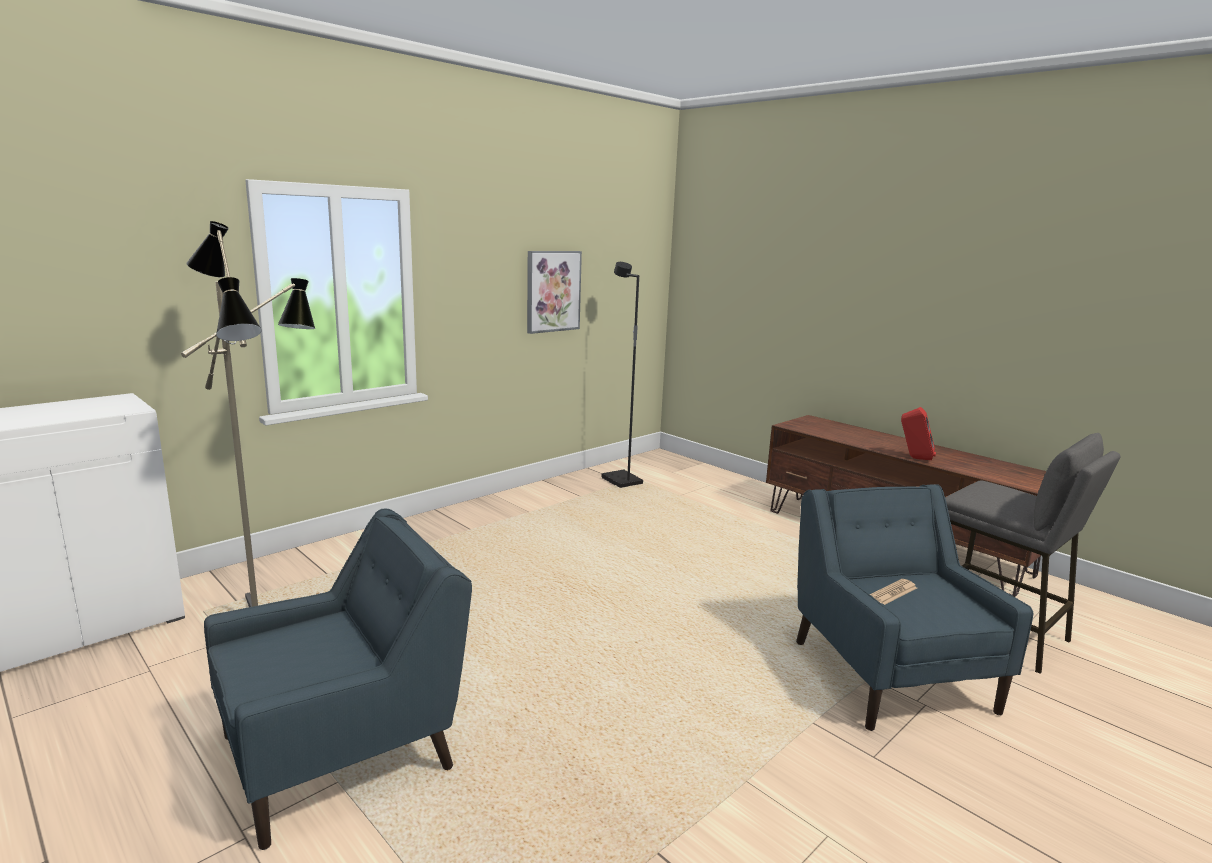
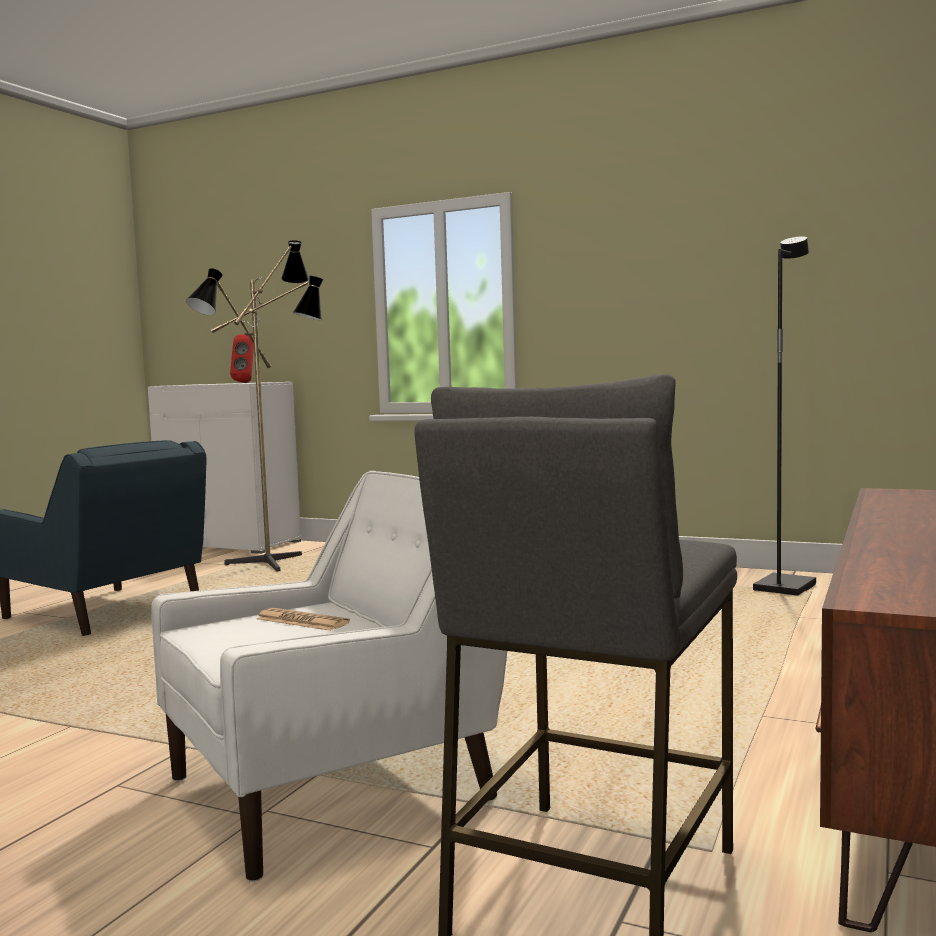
camera: 70 degrees right, 10 degrees down
picture [527,251,582,334] -> none
blue armchair [796,484,1034,731] -> white armchair [152,471,507,881]
red speaker [901,407,936,460] -> red speaker moved to [230,334,254,383]

